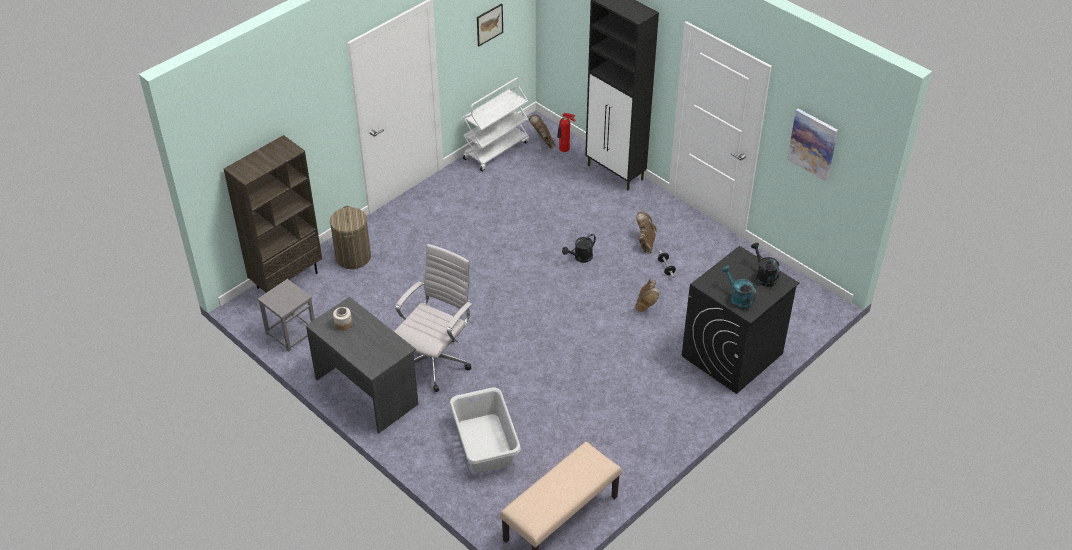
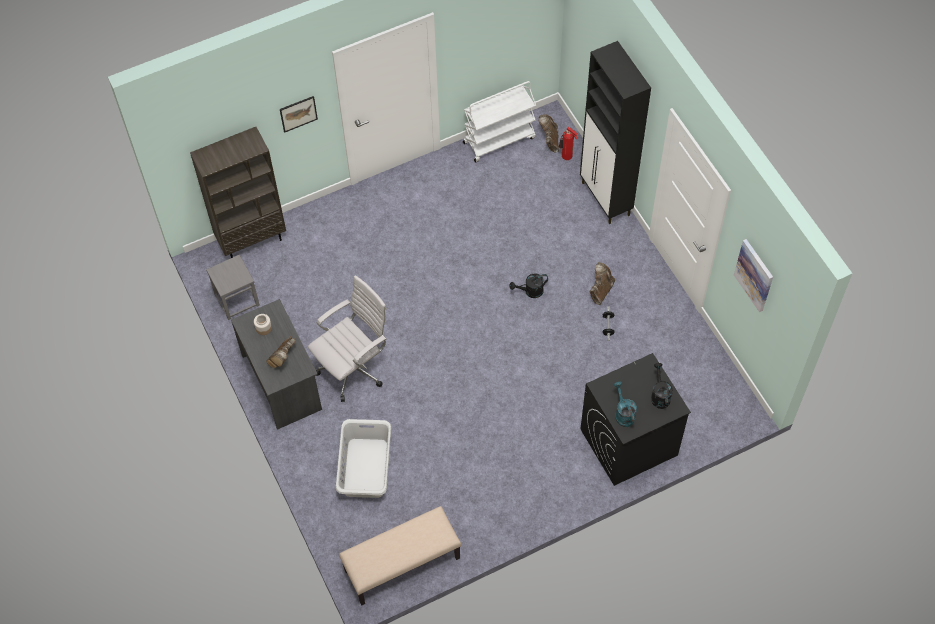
camera: 20 degrees right, 15 degrees up
laundry basket [330,206,371,269] -> none
picture [477,3,503,46] -> picture moved to [280,96,318,133]
brown boot [635,279,659,312] -> brown boot moved to [266,336,296,368]

